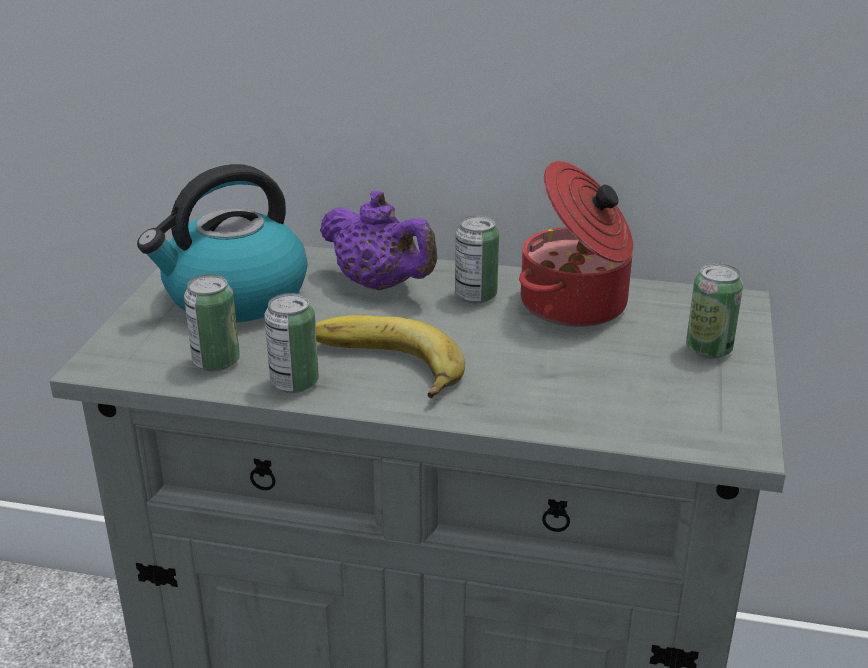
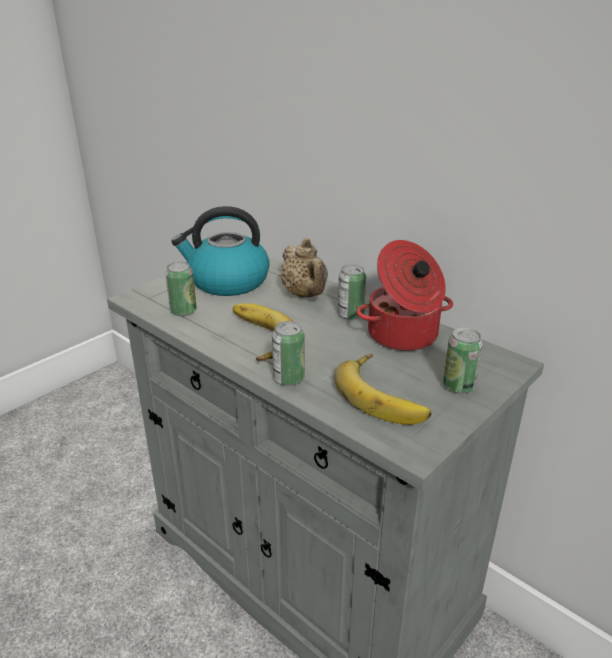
camera: 30 degrees right, 0 degrees up
can [264,293,319,393] -> can moved to [272,321,305,386]
purple teapot [320,190,437,290] -> beige teapot [280,238,328,298]
none -> banana [334,354,431,425]

